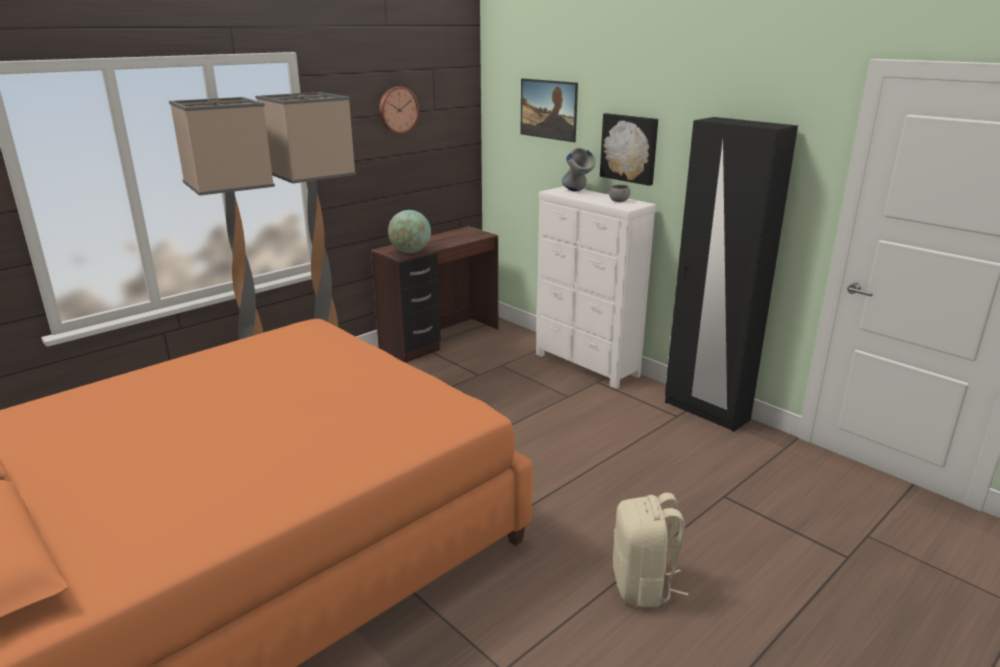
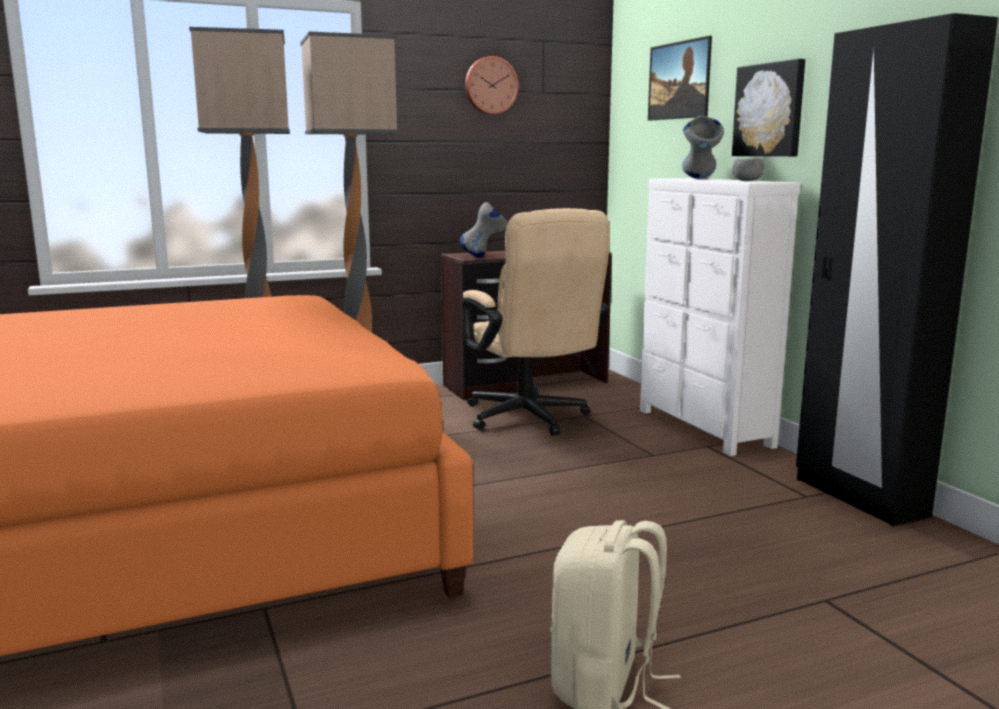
camera: 20 degrees right, 10 degrees down
globe [388,210,431,253] -> grey vase [460,202,508,257]
none -> beige office chair [462,208,610,436]

